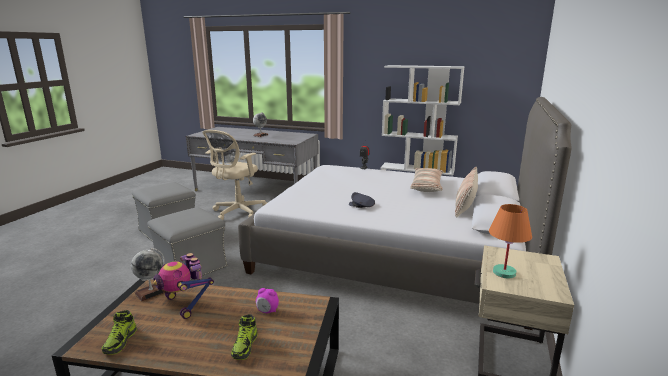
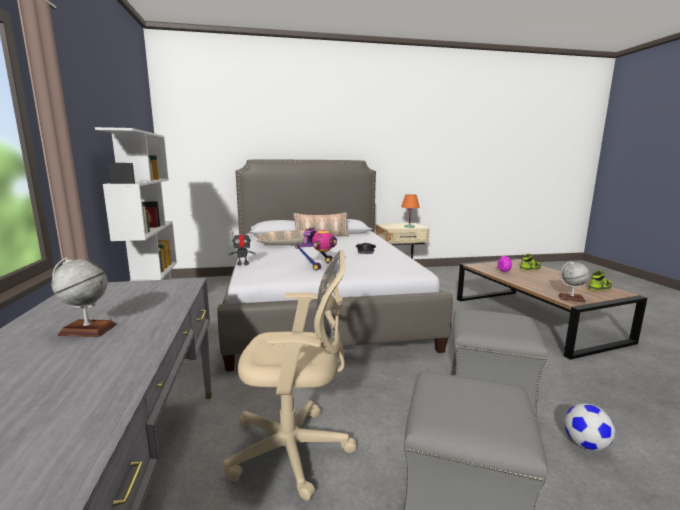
camera: 120 degrees left, 5 degrees down
toy robot [154,253,214,319] -> toy robot moved to [295,227,337,271]
none -> football [564,403,615,451]

